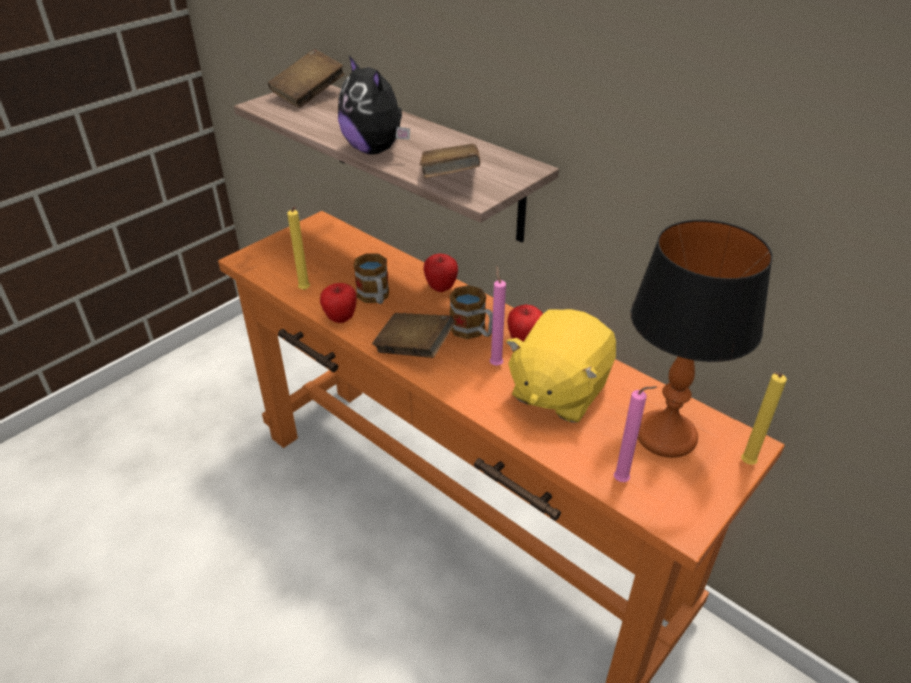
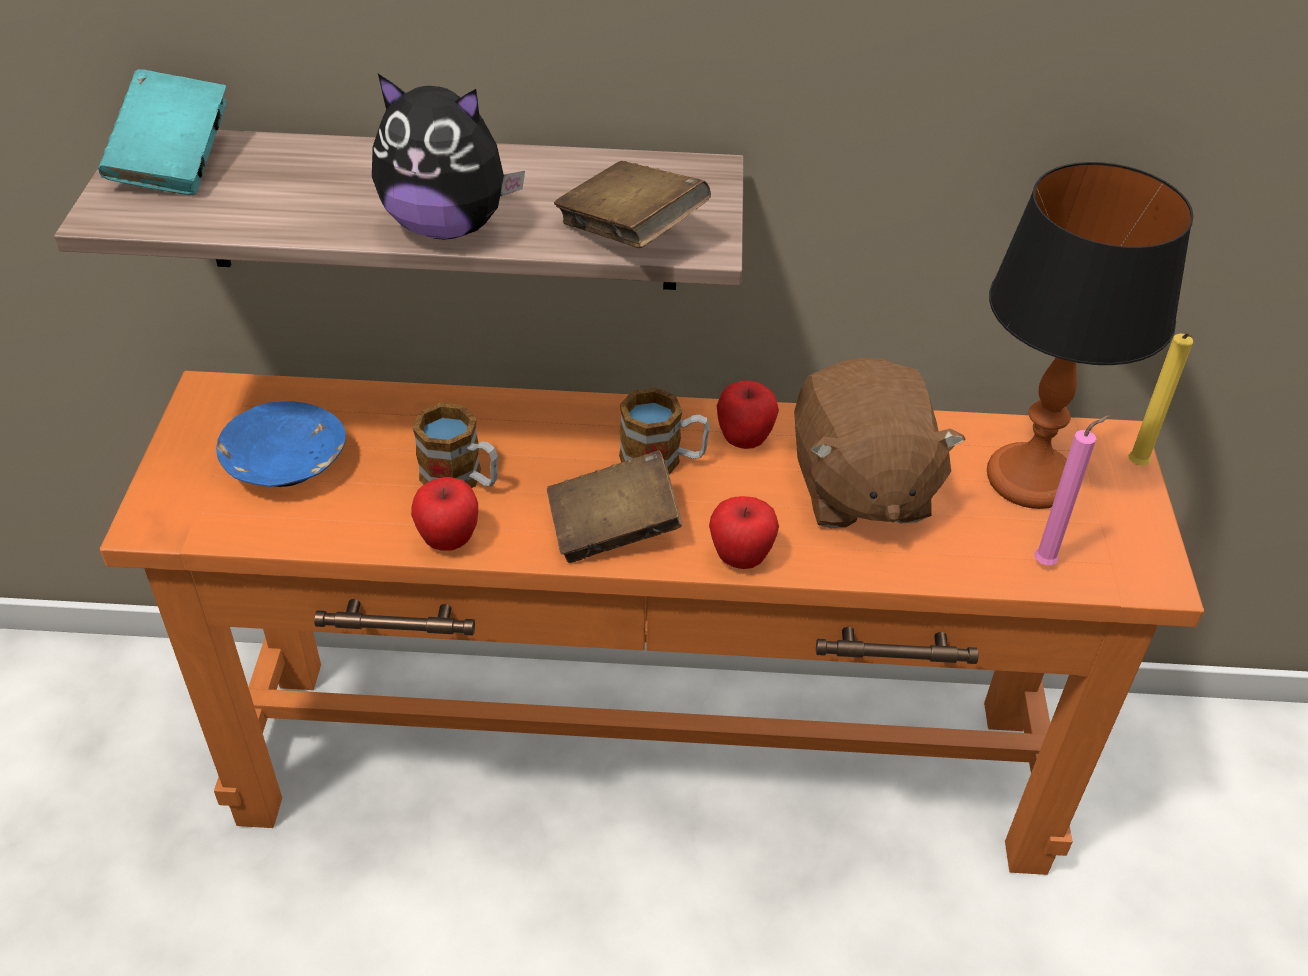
camera: 40 degrees left, 5 degrees up
brown book [268,49,345,108] -> turquoise book [98,70,227,195]
yellow candle [287,207,310,290] -> none
apple [424,253,458,292] -> apple moved to [709,496,779,569]
pink candle [490,267,506,366] -> none
yellow plush toy [506,309,616,423] -> brown plush toy [794,358,965,529]
none -> blue bowl [216,401,346,487]

